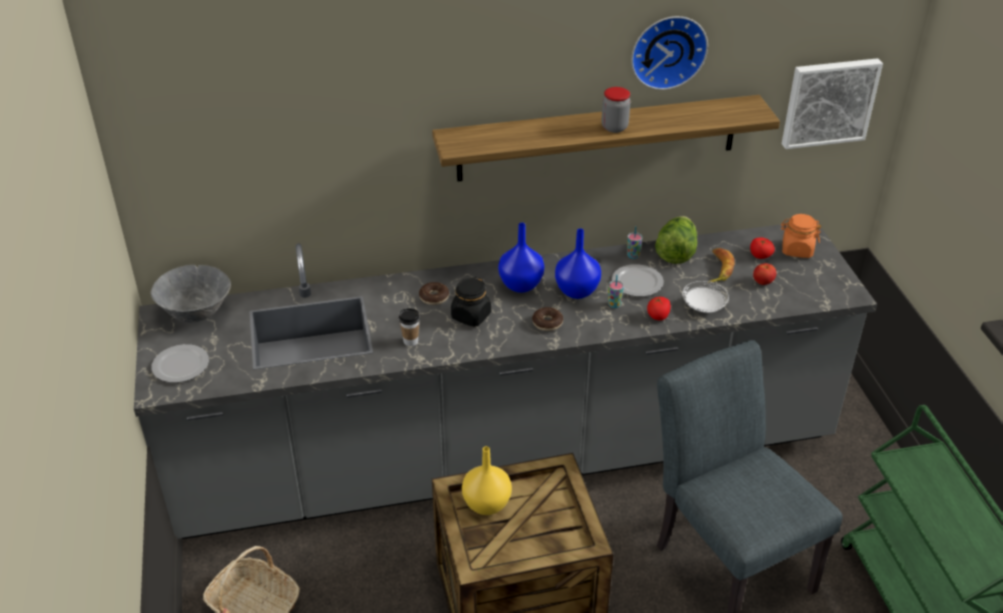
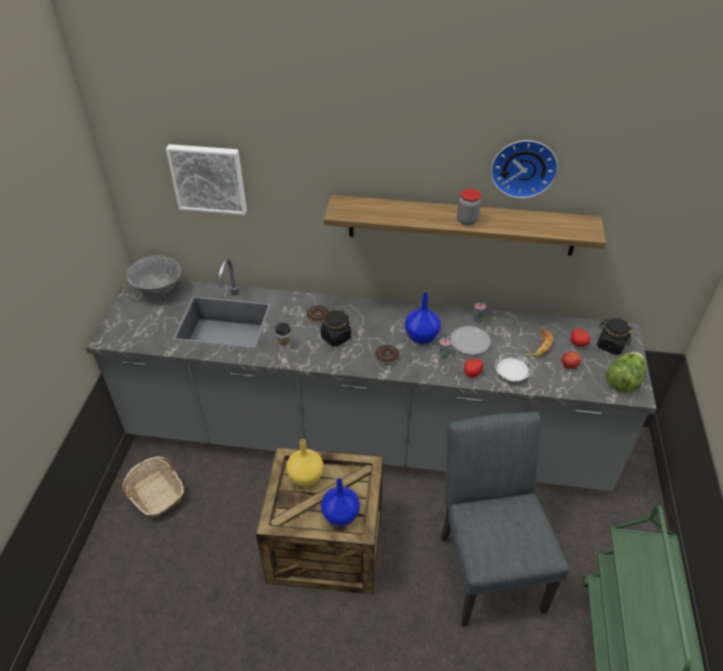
camera: 20 degrees right, 5 degrees up
plate [152,344,209,383] -> none
blue vase [498,223,544,293] -> blue vase moved to [321,478,360,526]
lettuce [655,216,697,264] -> lettuce moved to [606,352,646,393]
orange jar [781,214,821,258] -> black jar [597,318,633,355]
picture [782,58,883,149] -> picture moved to [166,144,247,215]

